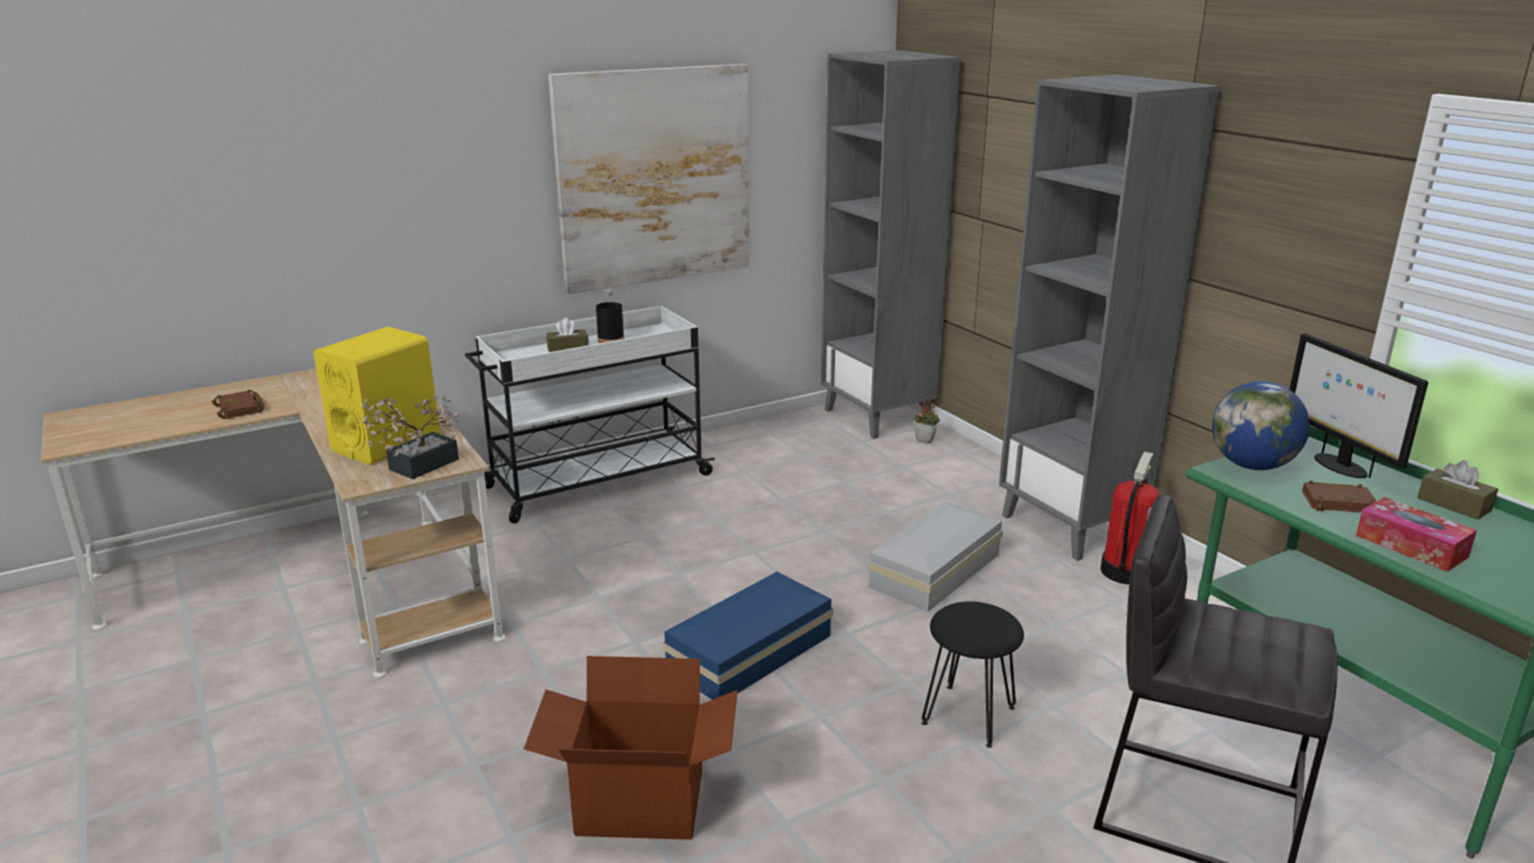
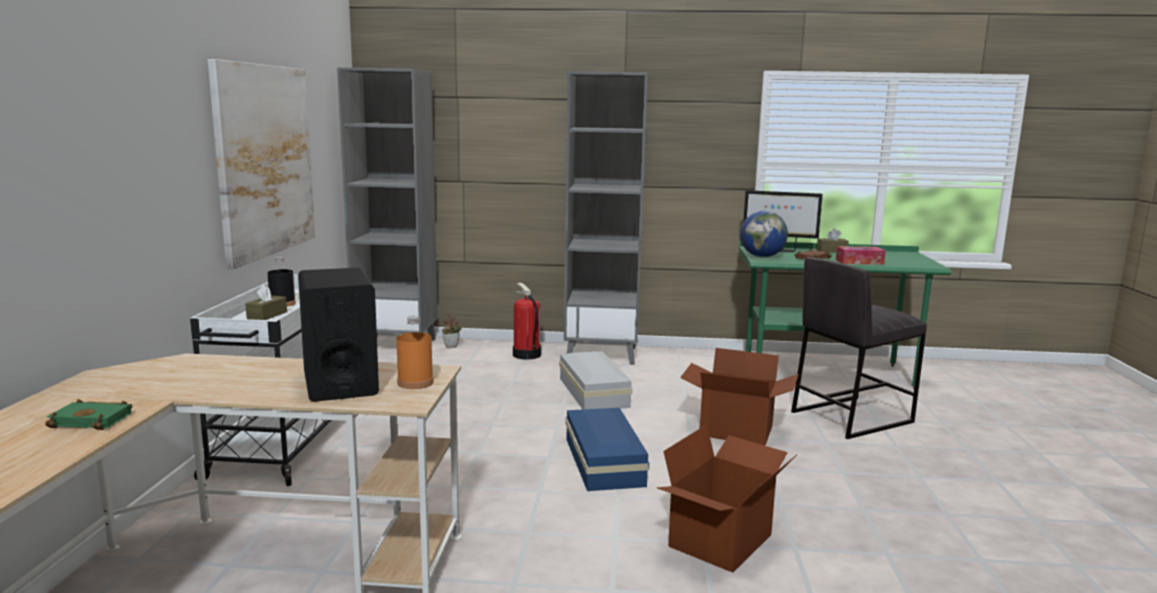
camera: 55 degrees left, 10 degrees down
brown book [212,389,265,419] -> green book [45,399,132,430]
yellow speaker [314,327,440,465] -> black speaker [298,267,379,402]
potted plant [361,395,459,479] -> orange bottle [396,316,433,389]
black stool [922,602,1024,748] -> cardboard box [680,348,799,446]
fire extinguisher [1101,452,1160,585] -> fire extinguisher moved to [513,283,541,360]

